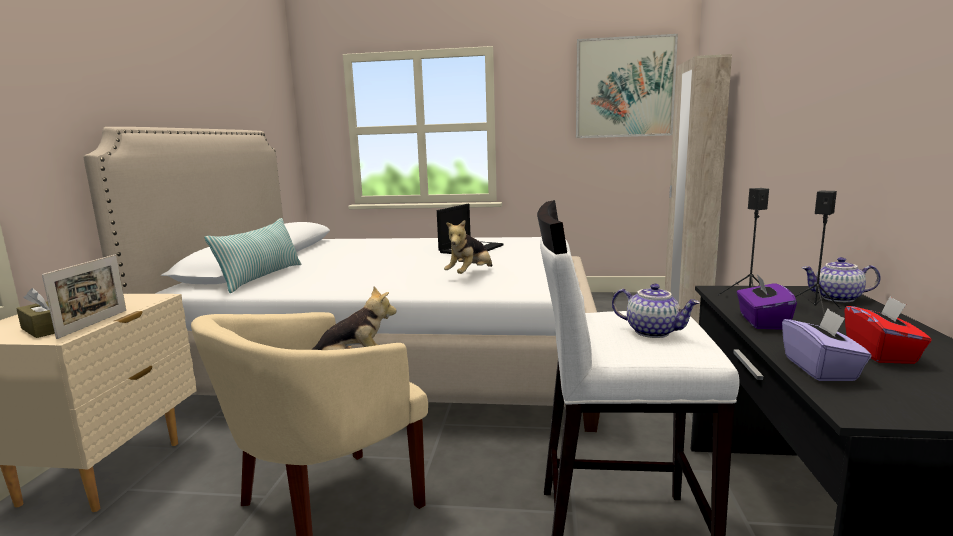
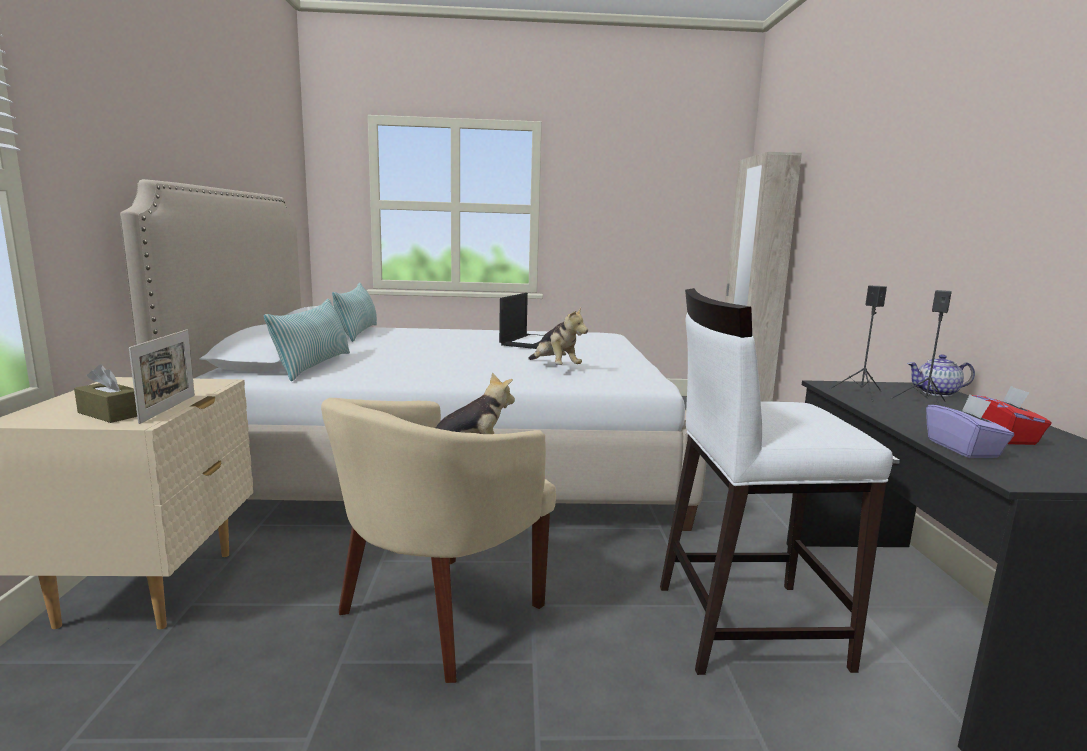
camera: 10 degrees left, 0 degrees up
plush toy [444,220,492,274] -> plush toy turned 60 degrees counterclockwise [528,308,588,365]
picture [576,34,678,138] -> none
teapot [612,284,700,338] -> none
purple tissue box [737,275,797,330] -> none
none -> pillow [332,283,377,342]

